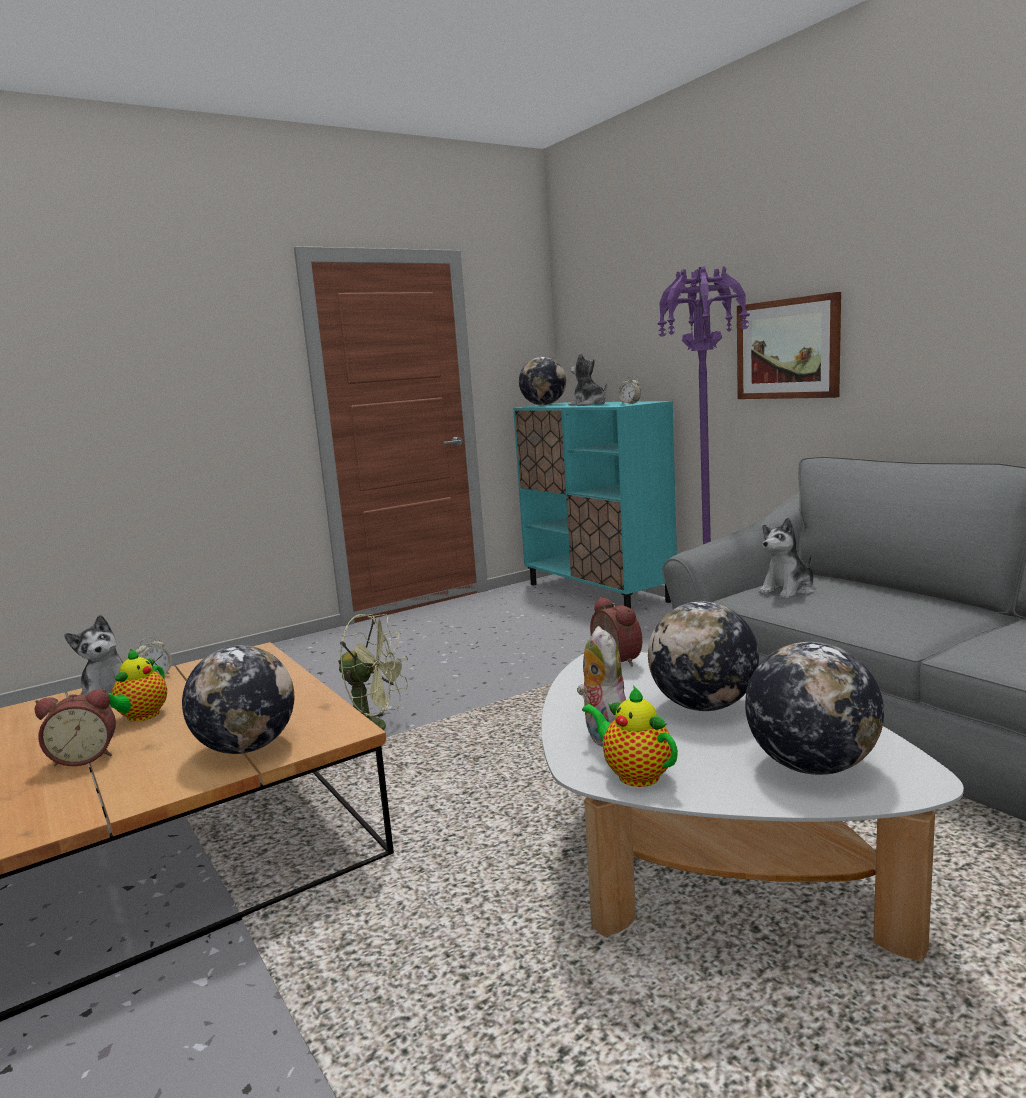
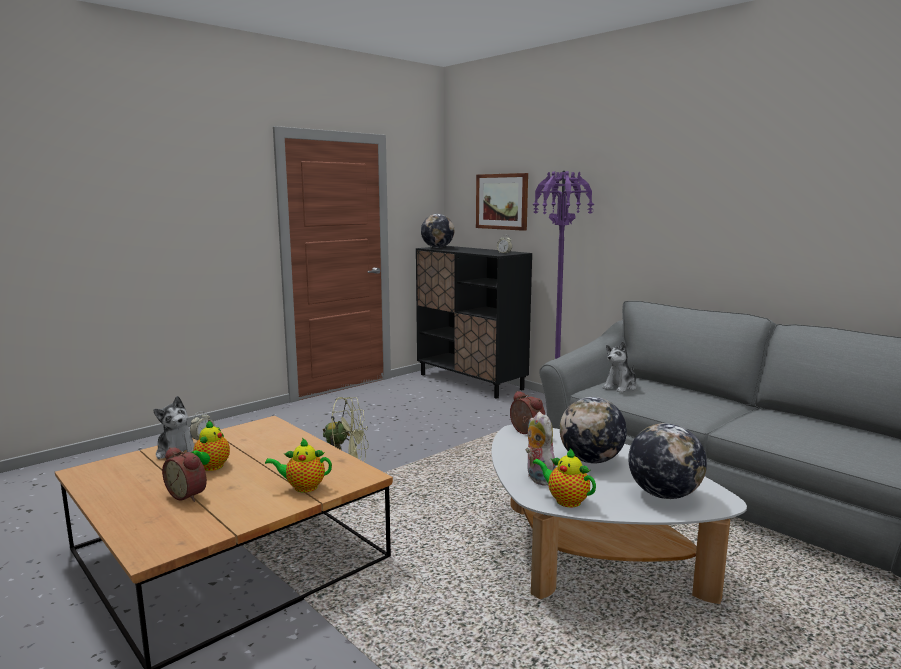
camera: 10 degrees left, 0 degrees up
alarm clock [35,689,116,766] -> alarm clock turned 60 degrees clockwise [162,447,207,502]
globe [182,645,294,754] -> teapot [265,438,332,493]
turquoise cabinet [513,401,677,608] -> black cabinet [416,246,532,398]
plush toy [568,353,607,406] -> none
picture [737,292,841,399] -> picture moved to [476,173,528,231]

